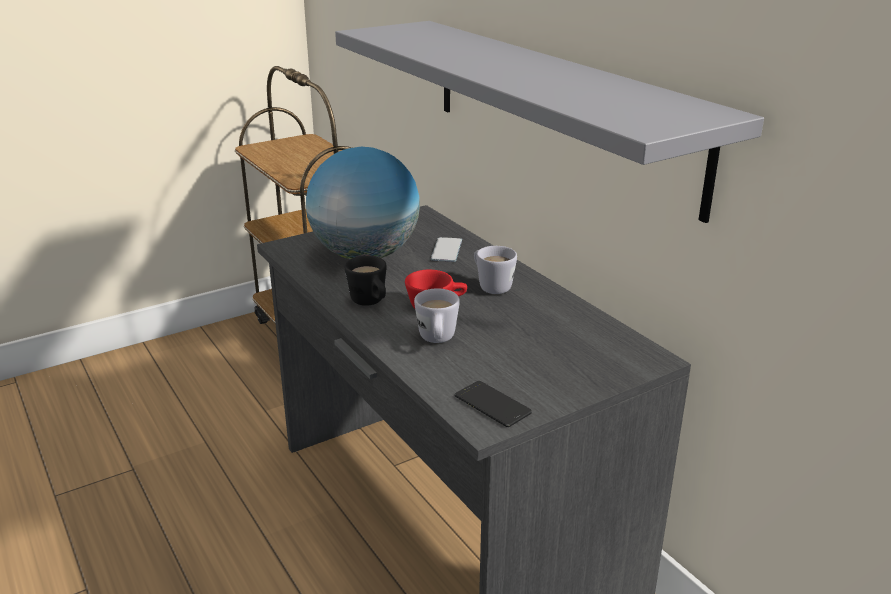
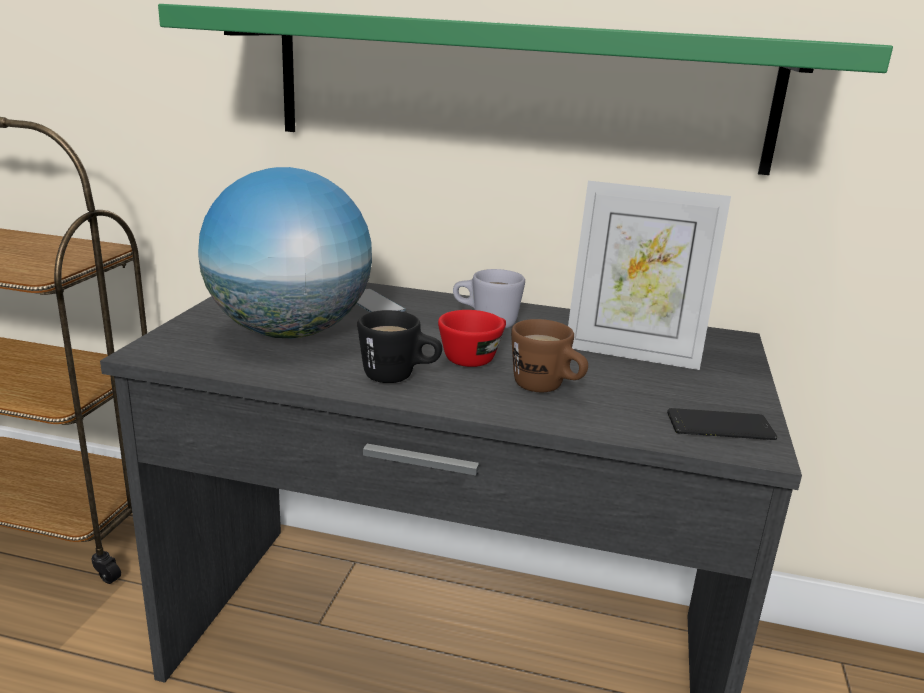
camera: 45 degrees left, 5 degrees down
grey shelf [335,21,764,223] -> green shelf [158,4,893,175]
white mug [414,289,460,343] -> brown mug [511,319,588,392]
none -> picture frame [568,181,731,370]

